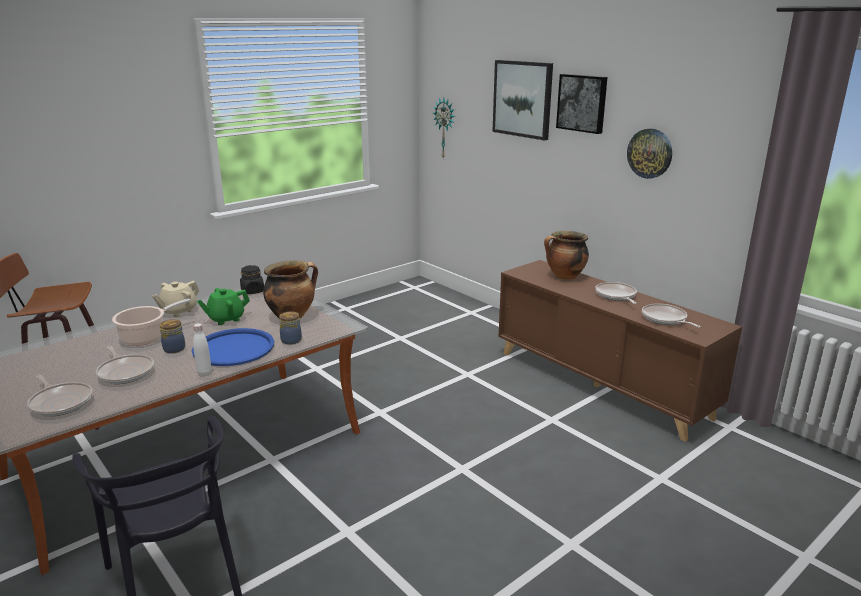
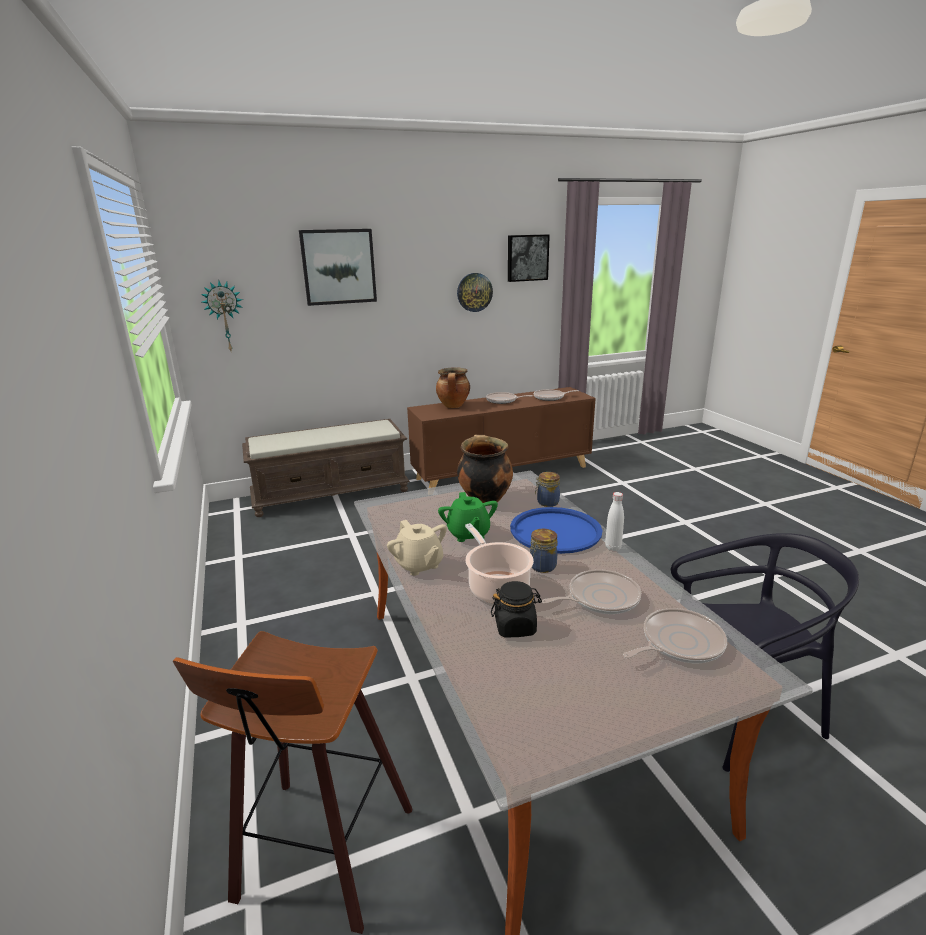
camera: 70 degrees left, 0 degrees up
black jar [240,265,264,294] -> black jar moved to [491,581,542,637]
picture [556,74,608,134] -> picture moved to [508,234,550,282]
none -> brown bench [242,419,410,517]

